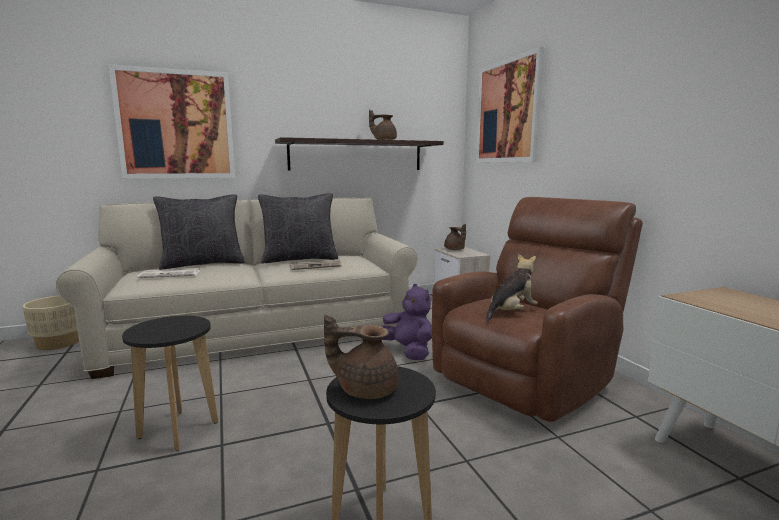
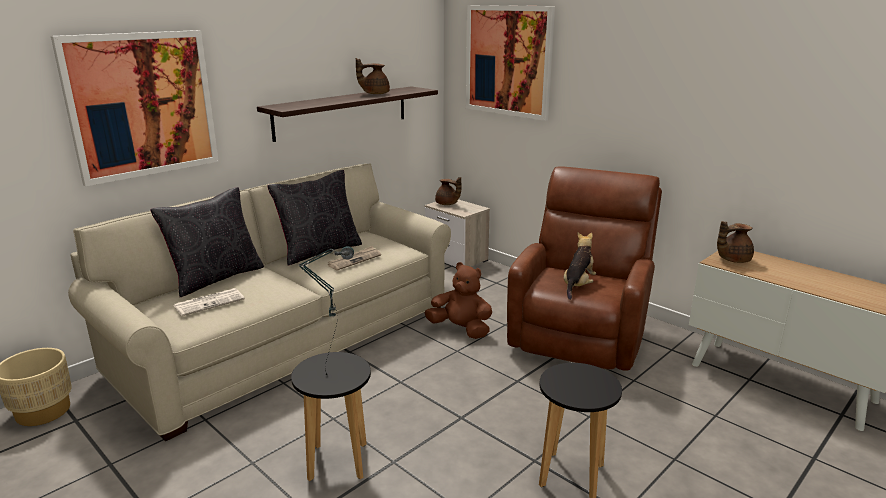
camera: 25 degrees left, 10 degrees up
brown teapot [324,314,398,399] -> brown teapot moved to [717,221,754,263]
purple plush toy [381,284,432,360] -> brown plush toy [424,262,492,339]
none -> table lamp [299,246,354,375]

